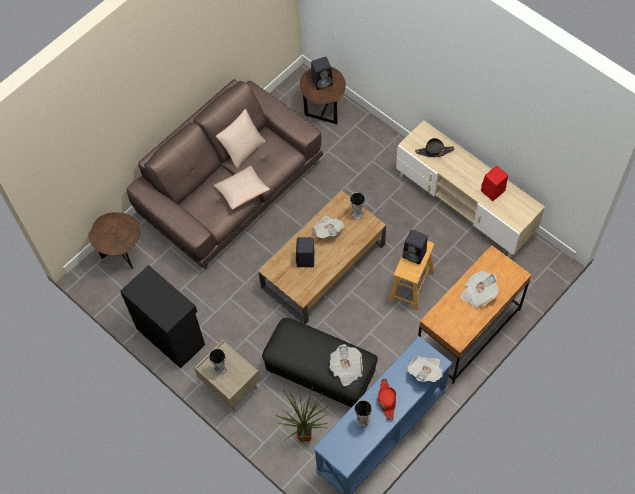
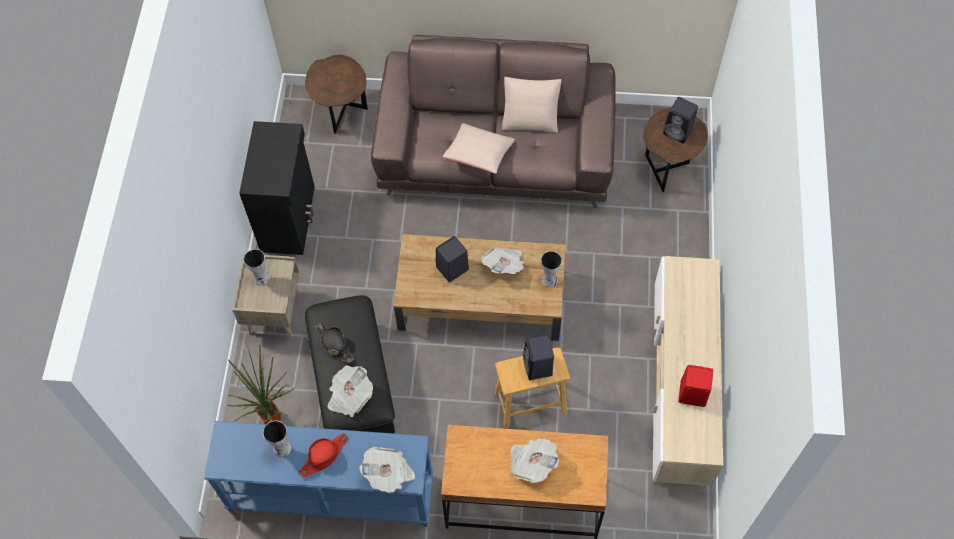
camera: 50 degrees right, 0 degrees up
black hat [415,138,454,157] -> black hat moved to [315,323,354,363]

